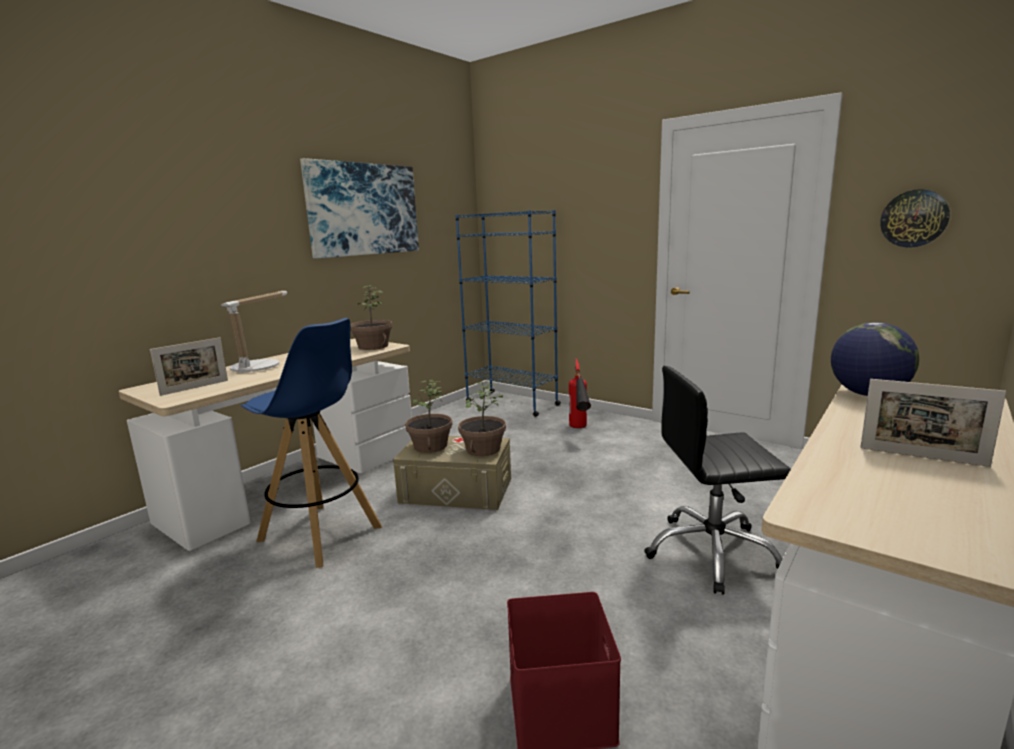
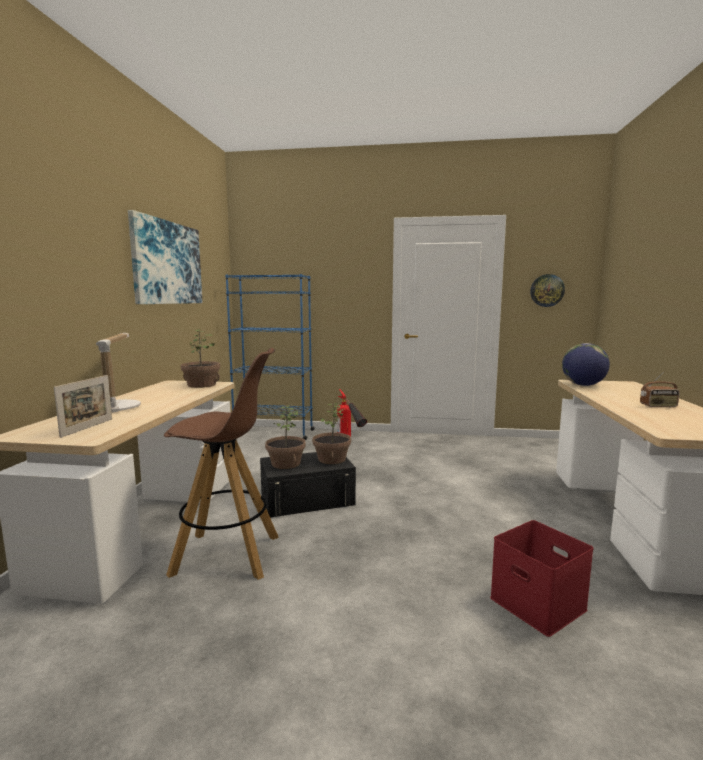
camera: 30 degrees left, 5 degrees down
blue stool [241,318,382,568] -> brown stool [164,348,279,580]
beige storage box [393,436,511,510] -> black storage box [260,452,356,517]
black office chair [644,366,791,595] -> none
picture frame [860,379,1006,467] -> radio [640,371,680,407]

